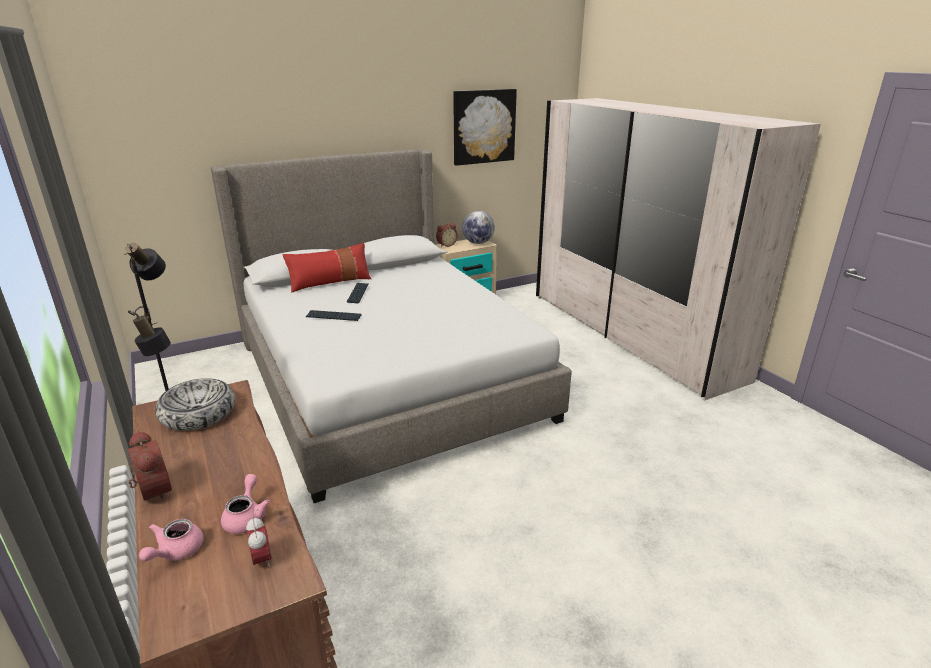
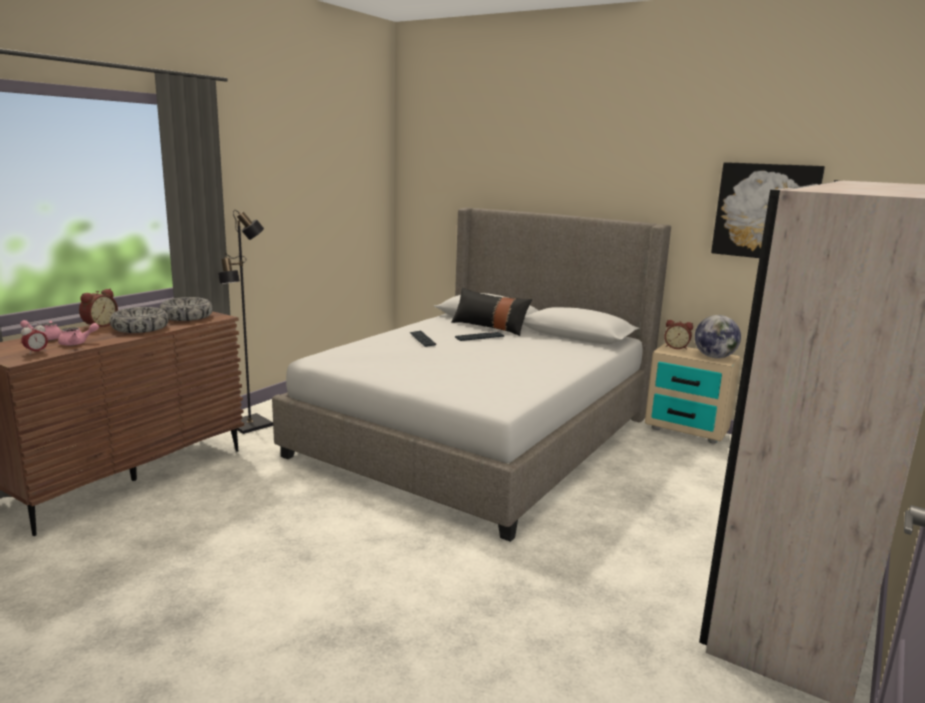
camera: 60 degrees right, 10 degrees down
red pillow [283,243,371,293] -> black pillow [452,288,532,336]
none -> bowl [110,307,169,333]

